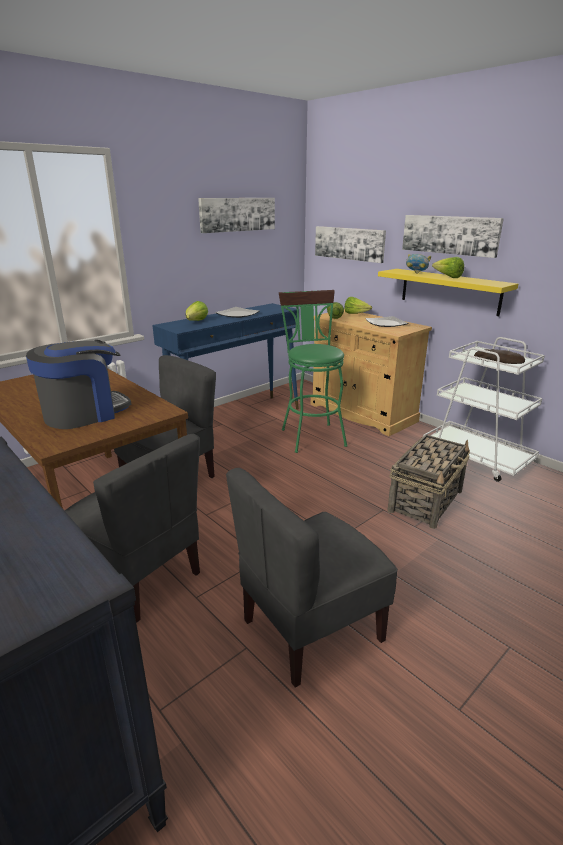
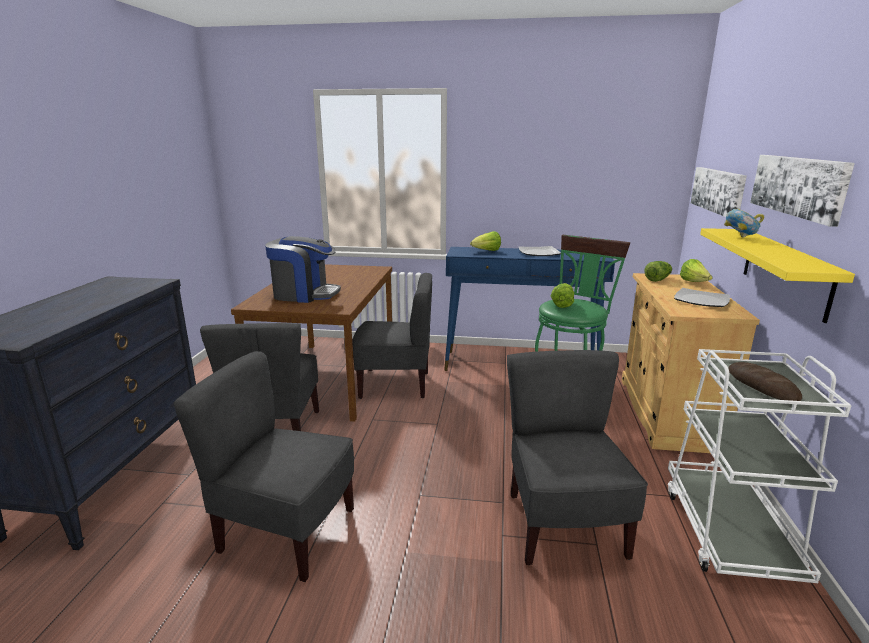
camera: 50 degrees right, 5 degrees down
picture [198,198,275,233] -> none
basket [387,434,470,529] -> grey chair [507,350,648,565]
lettuce [432,257,464,278] -> lettuce moved to [551,283,574,308]

